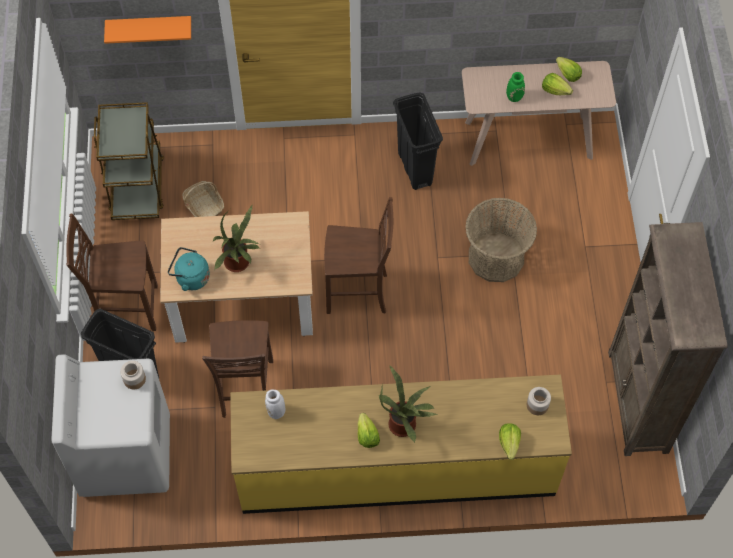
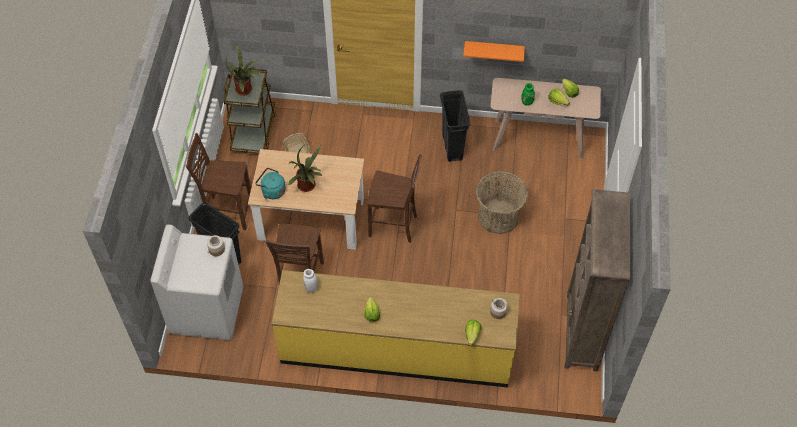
camera: 10 degrees right, 5 degrees down
orange shelf [104,16,191,44] -> orange shelf moved to [463,41,525,62]
potted plant [379,364,437,443] -> potted plant moved to [226,45,260,96]

